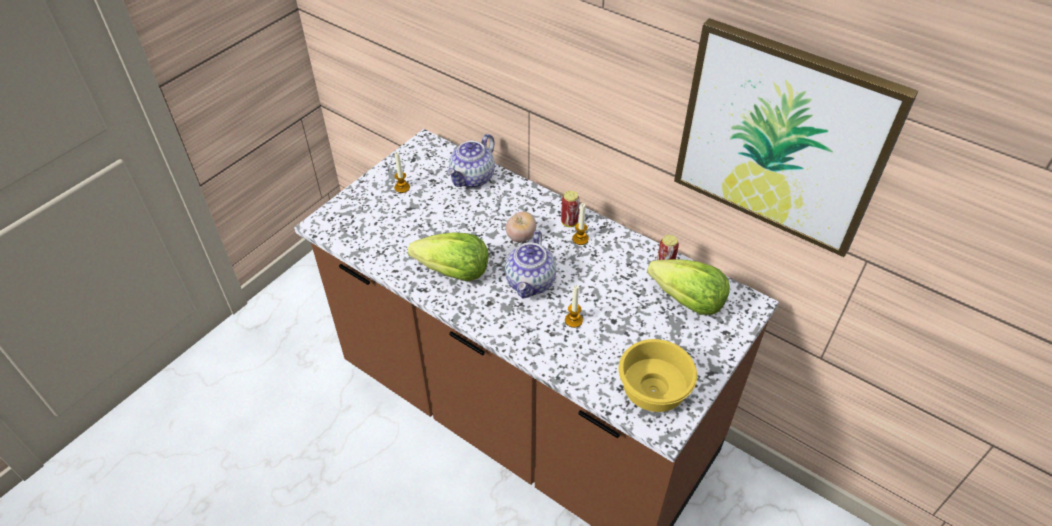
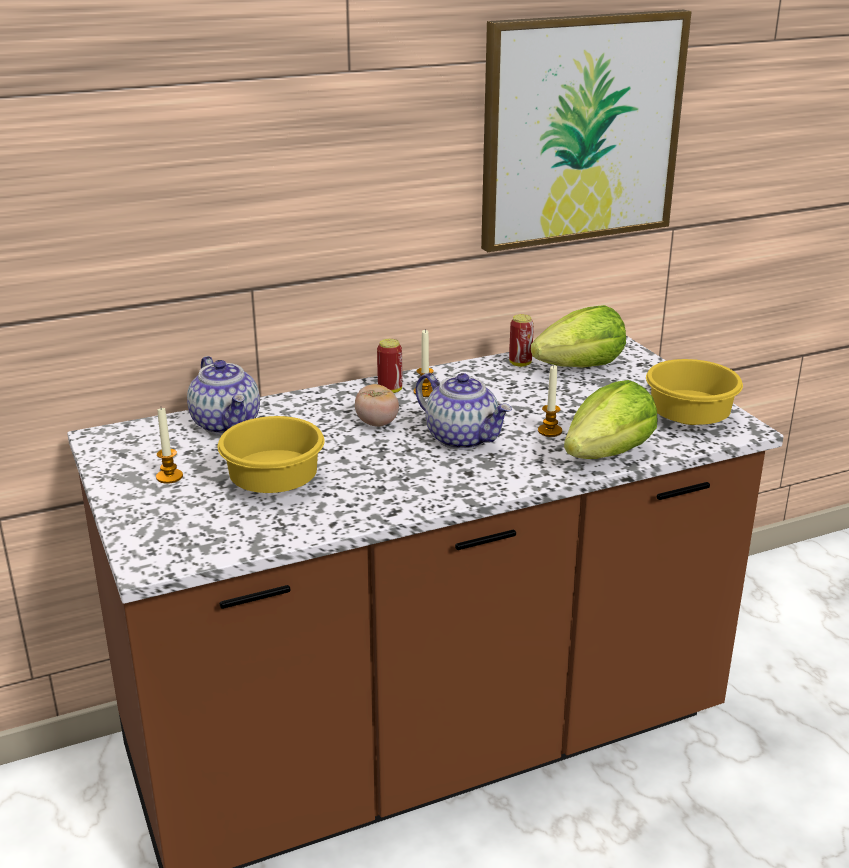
camera: 60 degrees left, 20 degrees down
lettuce [408,232,489,281] -> lettuce moved to [564,380,658,459]
none -> yellow bowl [218,416,325,493]

